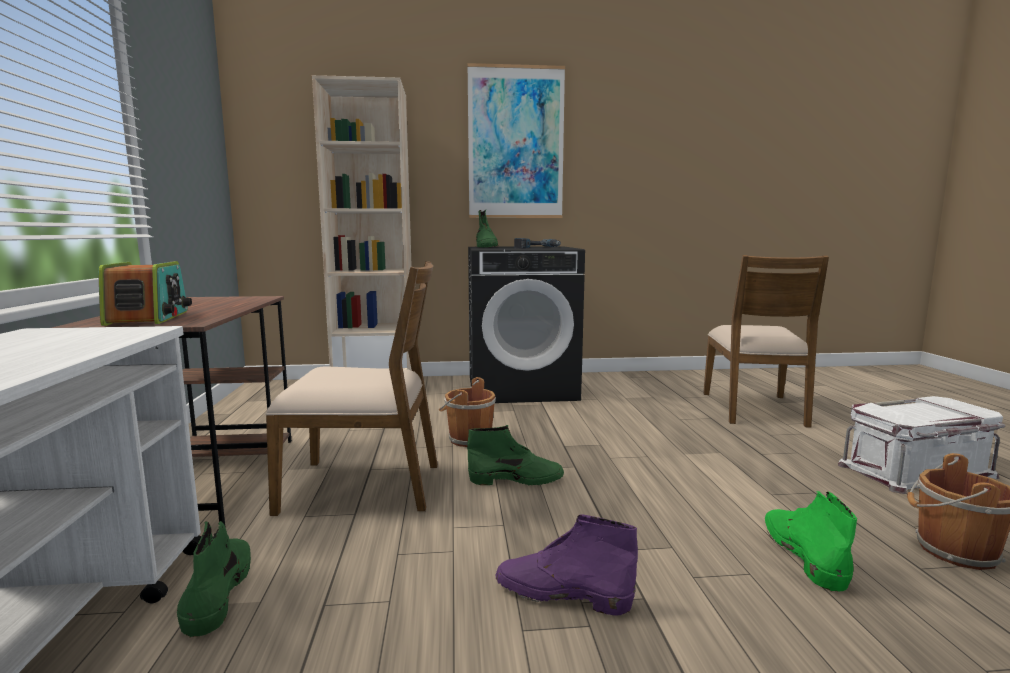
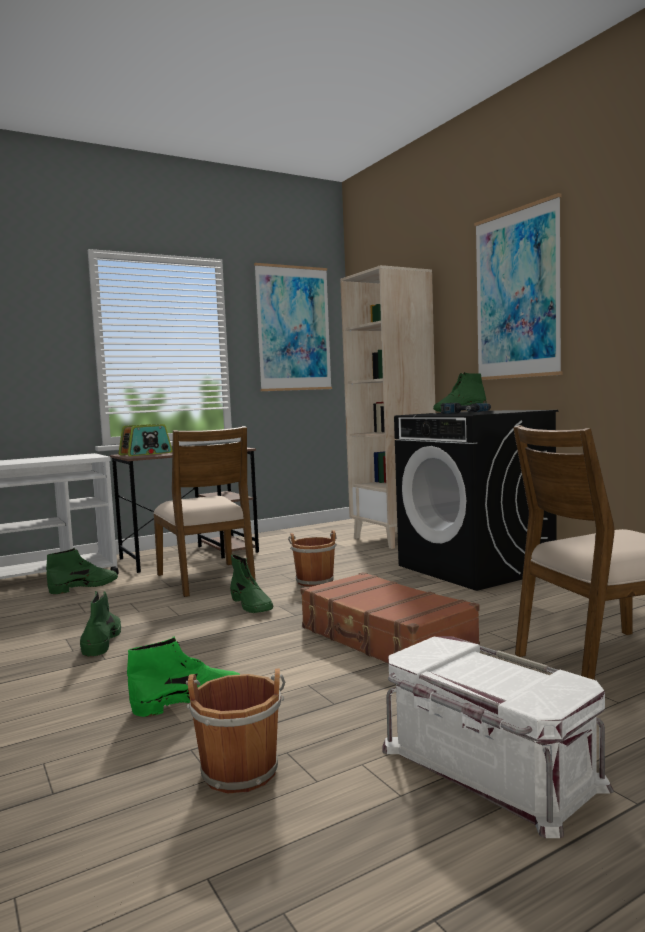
camera: 65 degrees right, 5 degrees down
purple boot [495,514,638,616] -> green boot [80,591,121,657]
none -> picture [254,263,332,391]
none -> brown suitcase [300,572,480,664]

